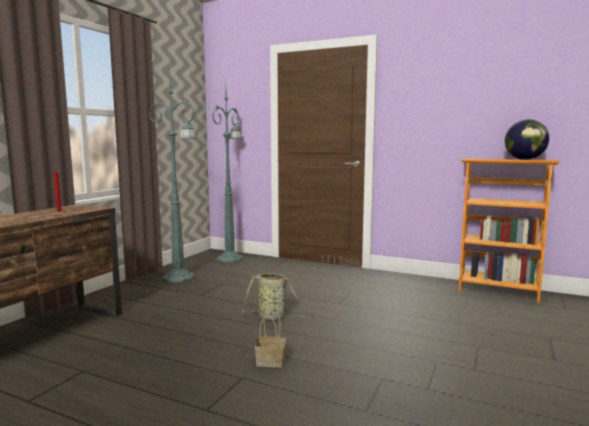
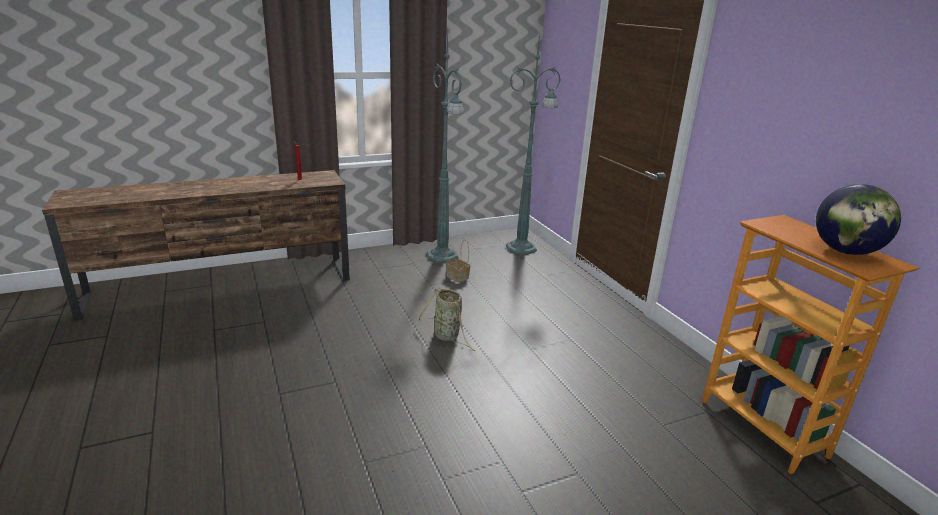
camera: 40 degrees right, 15 degrees up
basket [255,306,286,368] -> basket moved to [446,240,470,283]

